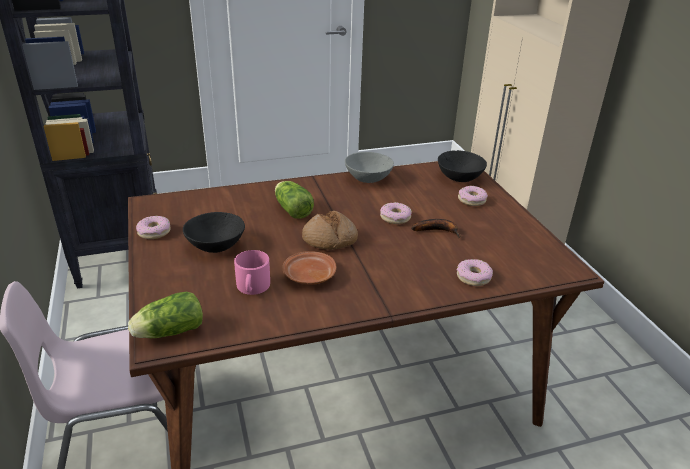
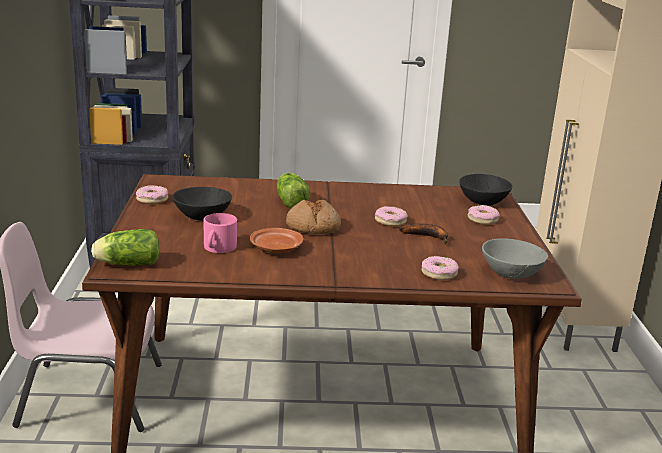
camera: 15 degrees right, 10 degrees down
grey bowl [345,152,394,183] -> grey bowl moved to [482,238,548,279]

